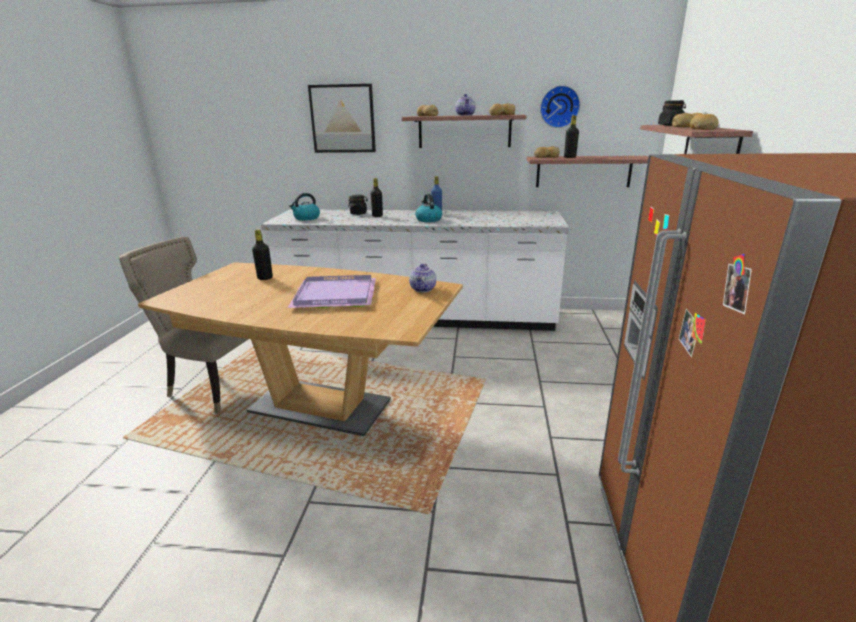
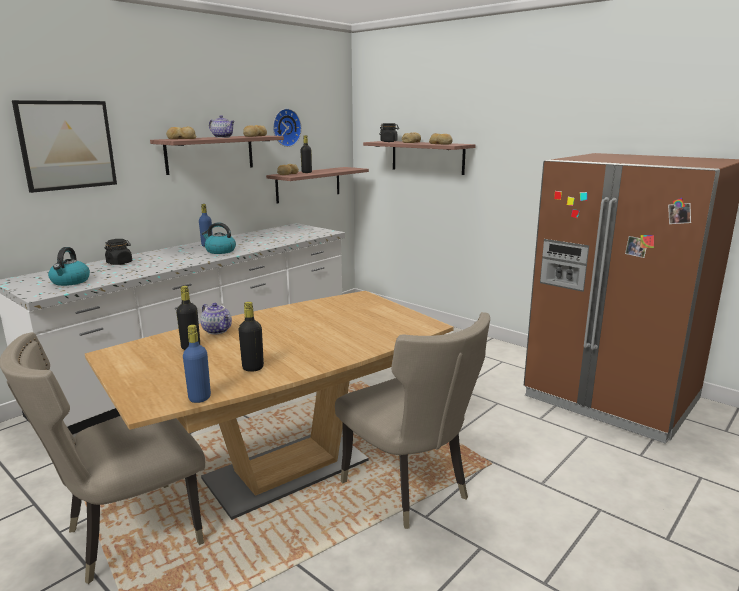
camera: 55 degrees left, 5 degrees down
purple tray [288,275,376,308] -> none
black bottle [370,178,383,217] -> black bottle moved to [238,302,264,372]
teapot [409,264,436,292] -> teapot moved to [200,303,232,334]
none -> blue bottle [183,325,211,403]
none -> beige chair [335,312,490,529]

